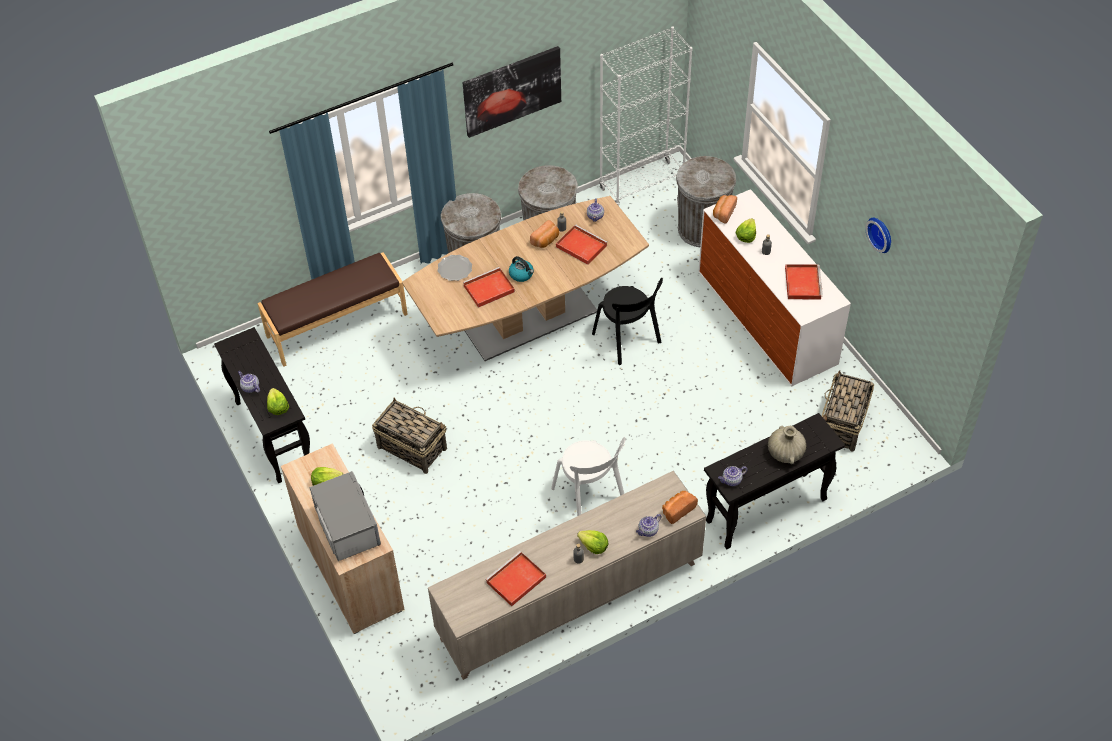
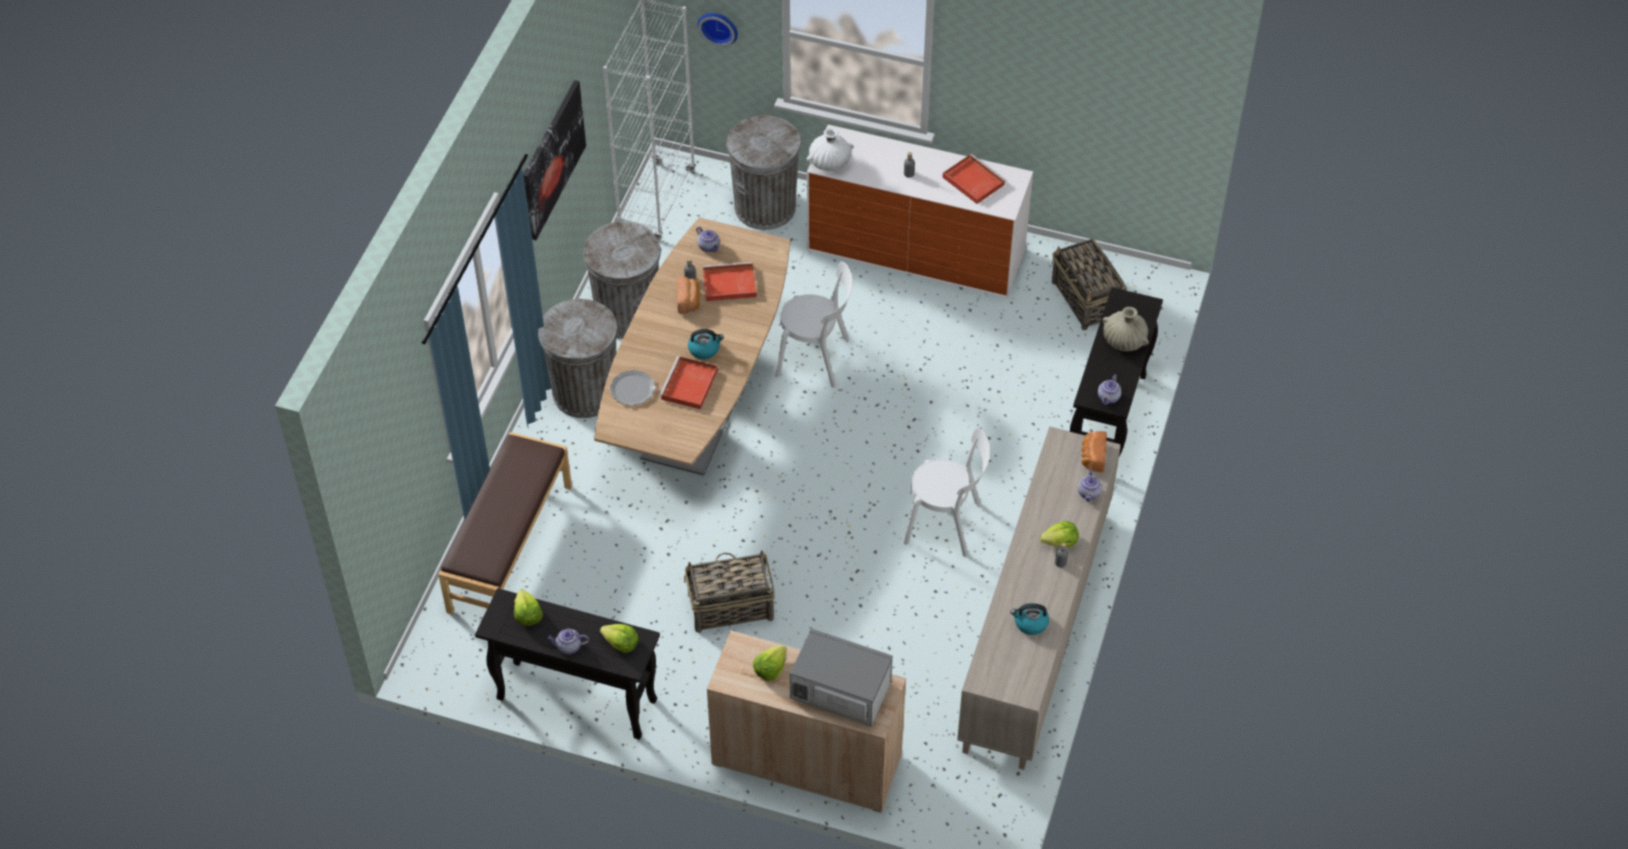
camera: 45 degrees left, 0 degrees up
red tray [485,551,546,606] -> kettle [1010,603,1049,635]
black chair [592,278,663,365] -> white chair [775,262,853,388]
bread [713,195,737,224] -> white vase [807,128,854,171]
lettuce [735,218,756,243] -> lettuce moved to [514,589,543,626]
wall clock [865,218,891,253] -> wall clock moved to [698,13,738,47]

